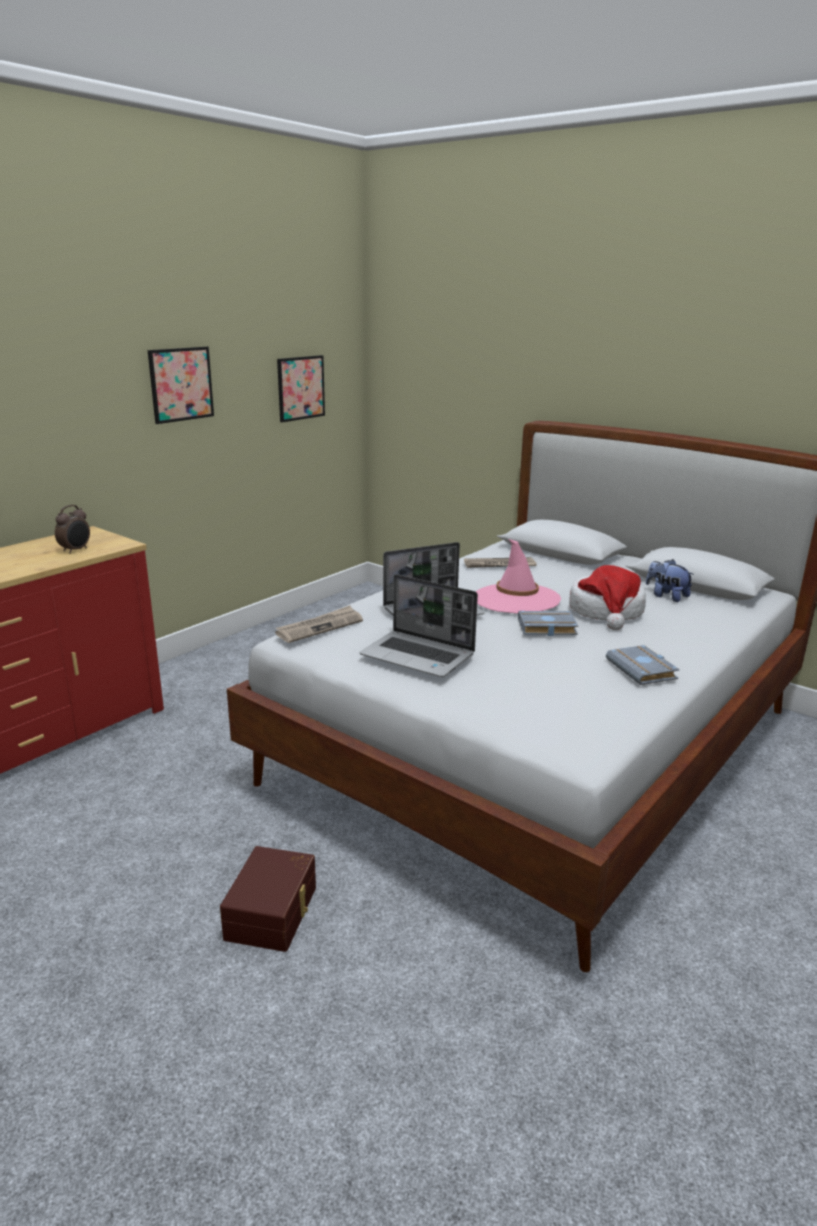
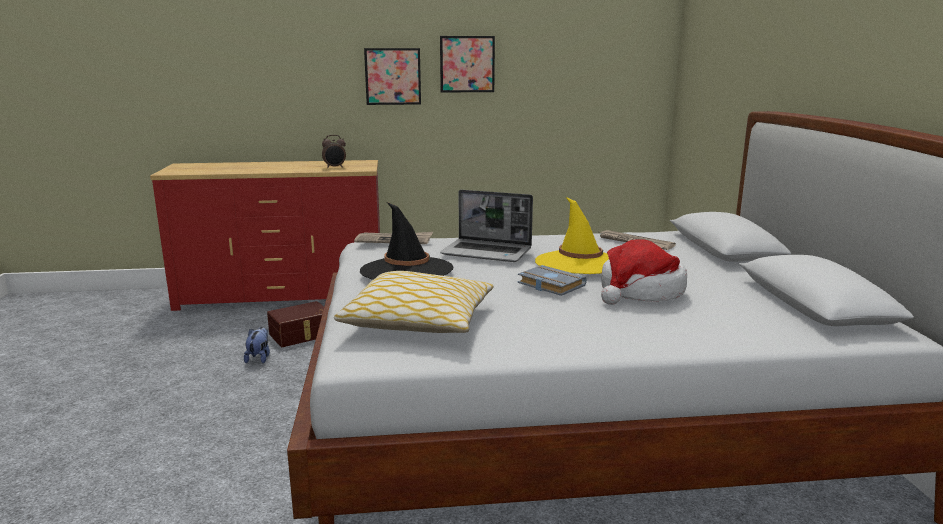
camera: 45 degrees right, 5 degrees down
brown storage box [220,846,316,952] -> brown storage box moved to [267,301,324,347]
picture [277,355,325,422] -> picture moved to [364,48,421,105]
laptop [360,574,478,677] -> black hat [360,202,453,280]
pink hat [476,539,561,614] -> yellow hat [535,197,609,274]
grey book [606,645,680,685] -> none
plush toy [646,559,694,602] -> plush toy moved to [244,327,270,363]
none -> pillow [334,271,494,333]

